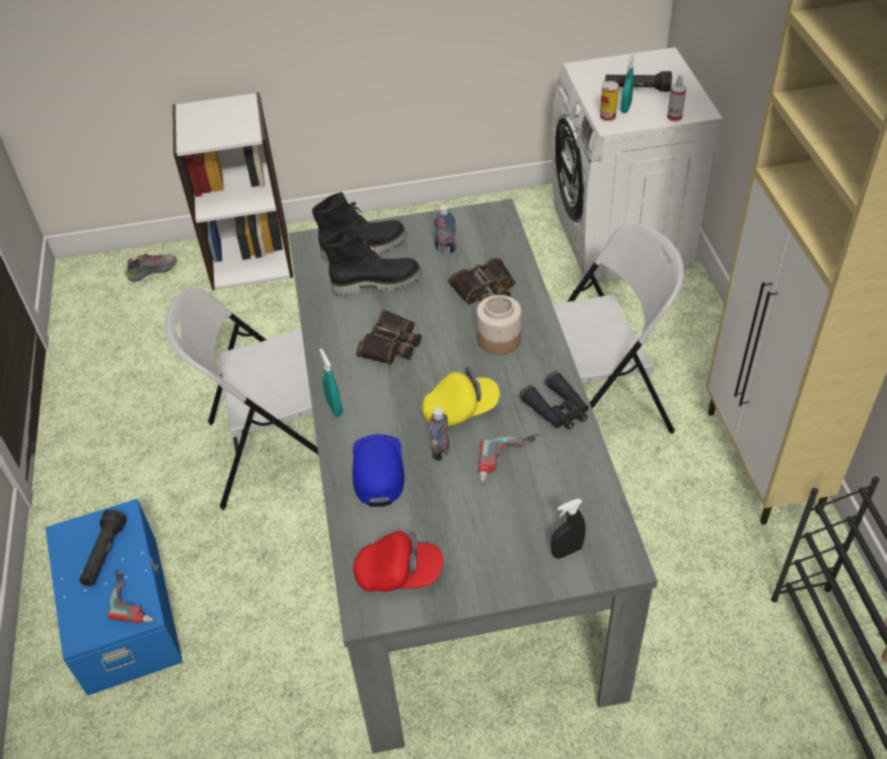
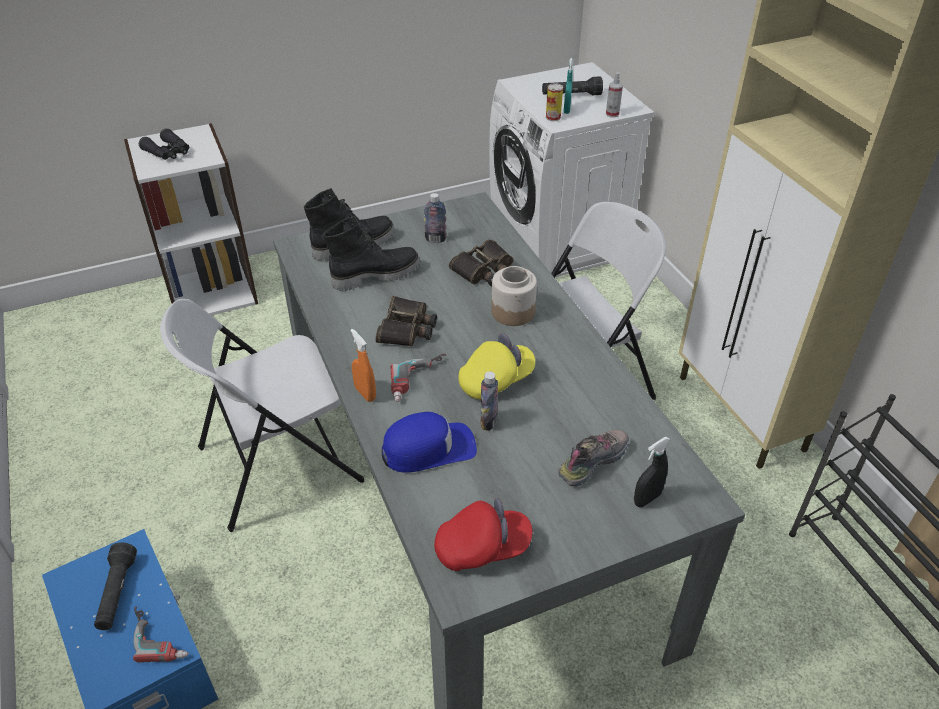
camera: 15 degrees left, 5 degrees down
shoe [125,254,176,282] -> shoe moved to [558,430,629,486]
turquoise spray bottle [320,349,343,416] -> orange spray bottle [351,329,376,402]
blue cap [352,434,404,507] -> blue cap turned 90 degrees clockwise [382,412,477,473]
power drill [478,434,541,482] -> power drill moved to [391,354,447,402]
black binoculars [520,371,589,429] -> black binoculars moved to [139,128,189,160]

